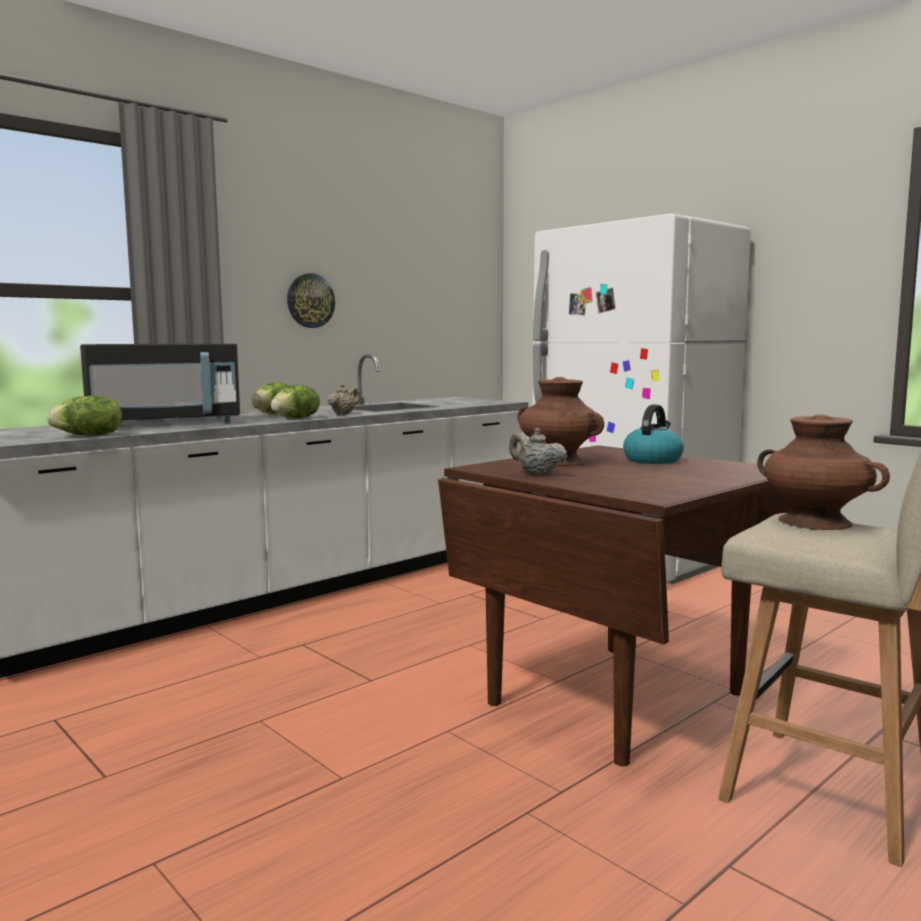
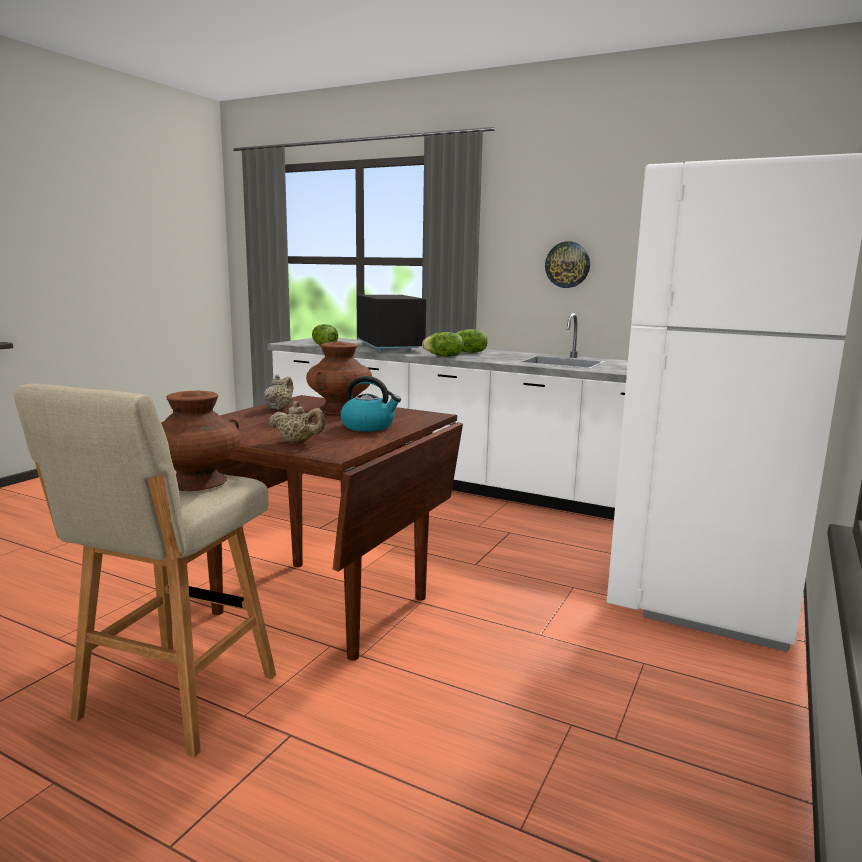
camera: 70 degrees right, 5 degrees up
black microwave [80,344,240,422] -> black microwave turned 150 degrees counterclockwise [357,295,426,352]
beige teapot [328,384,360,415] -> beige teapot moved to [269,401,325,443]

